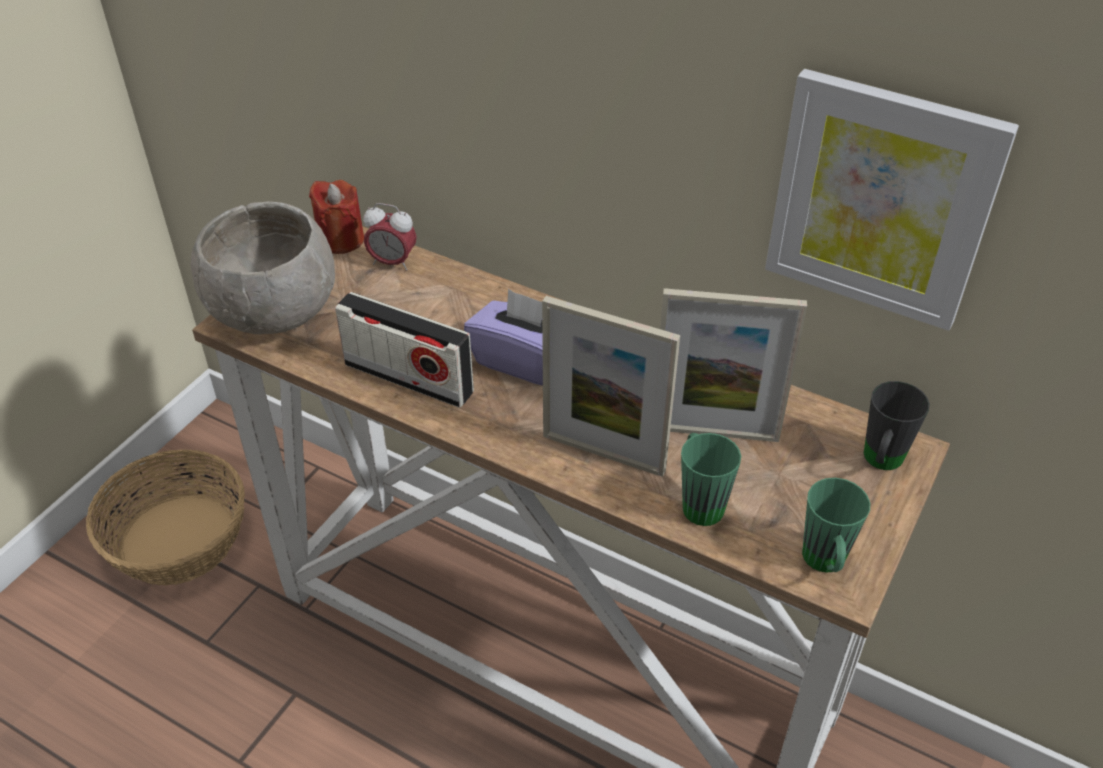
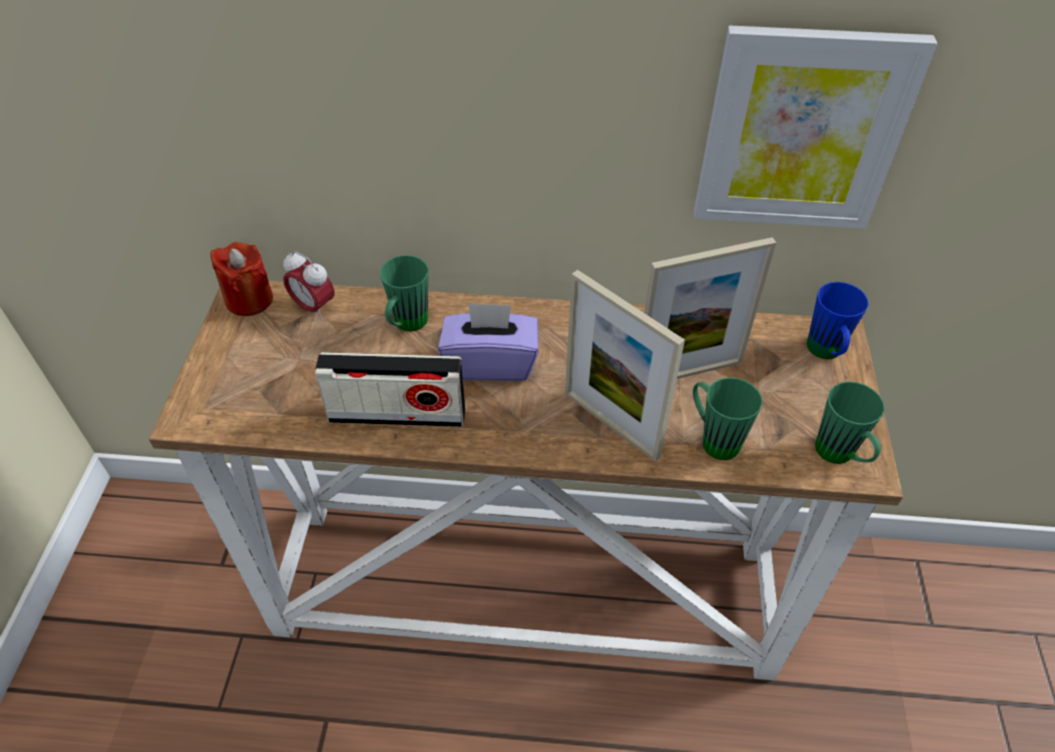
camera: 25 degrees left, 5 degrees up
basket [86,449,245,585] -> none
grey bowl [191,201,335,334] -> none
alarm clock [363,203,417,271] -> alarm clock turned 45 degrees clockwise [283,251,335,319]
picture frame [542,296,680,477] -> picture frame turned 45 degrees clockwise [565,270,685,462]
black mug [864,381,930,470] -> blue mug [807,282,868,359]
none -> green mug [380,255,428,331]

